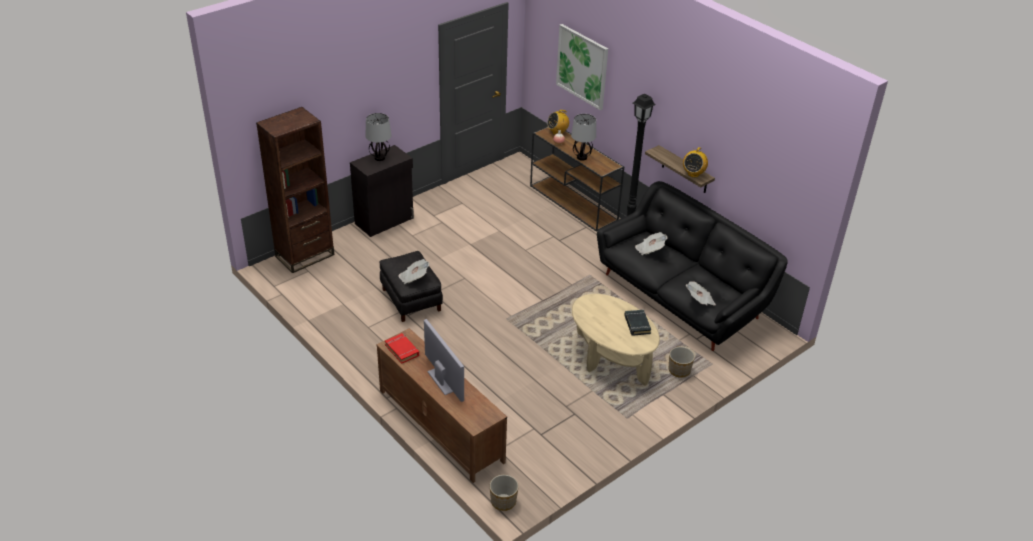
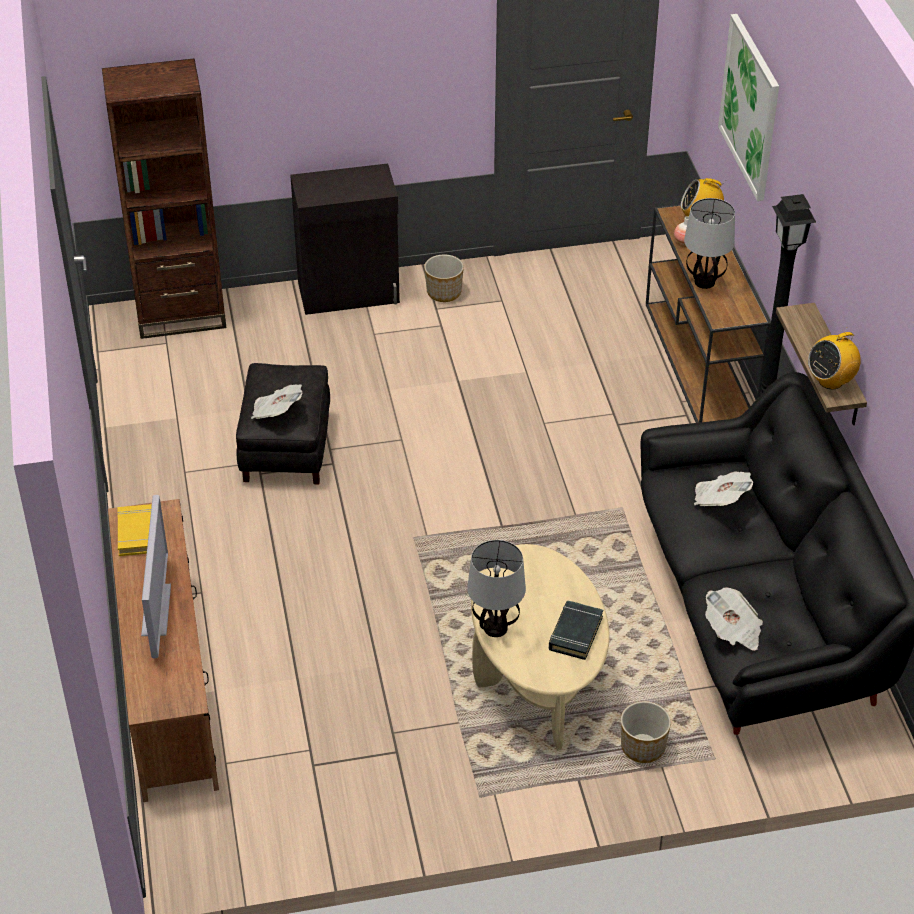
camera: 30 degrees right, 5 degrees up
table lamp [365,113,391,161] -> table lamp moved to [467,540,526,637]
red book [385,333,419,364] -> yellow book [118,504,152,556]
planter [490,475,519,511] -> planter moved to [424,254,464,302]

